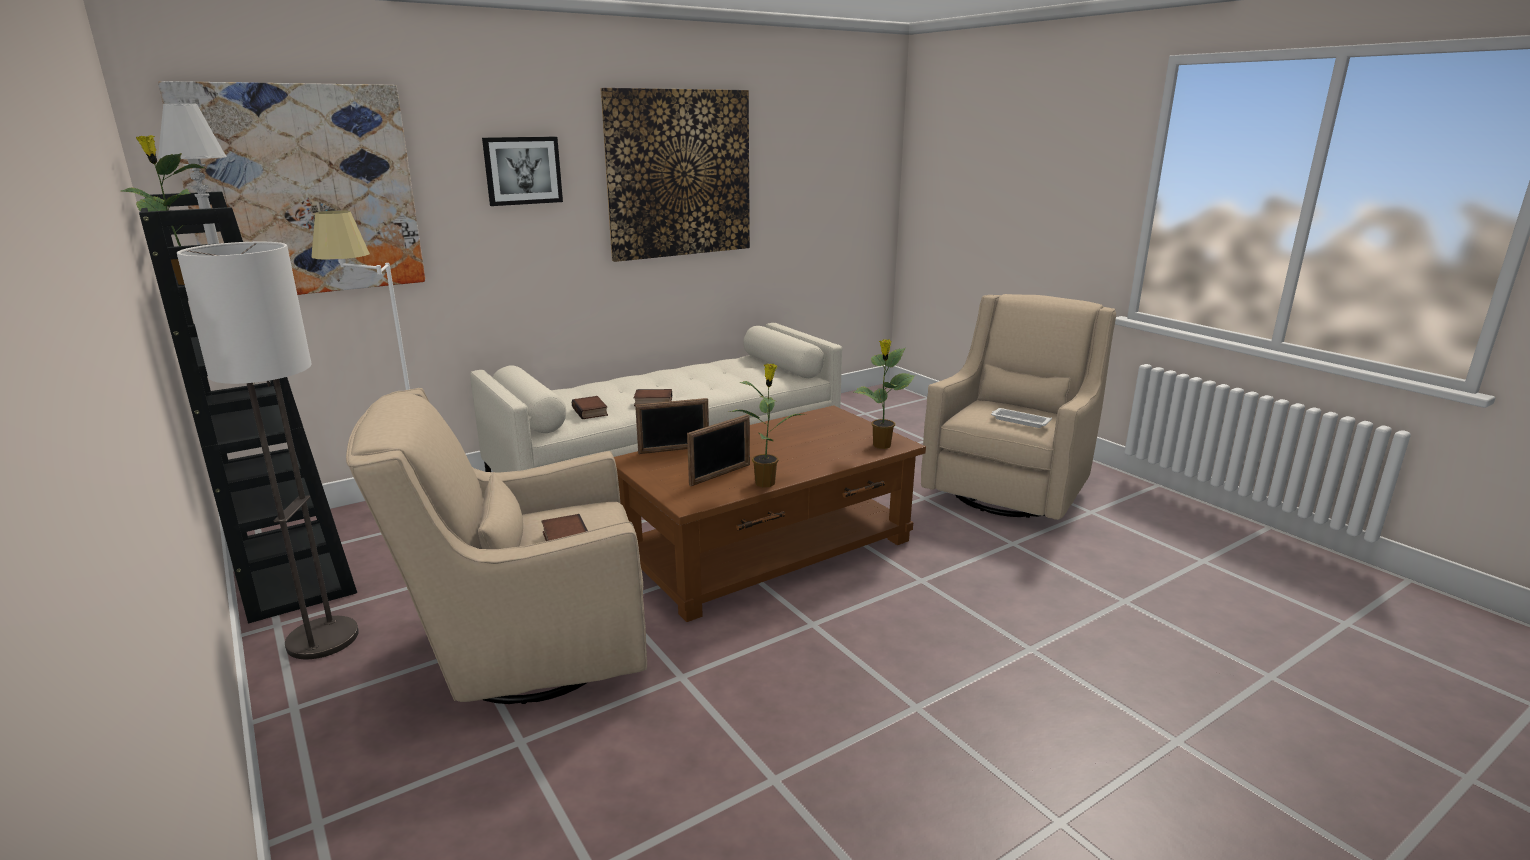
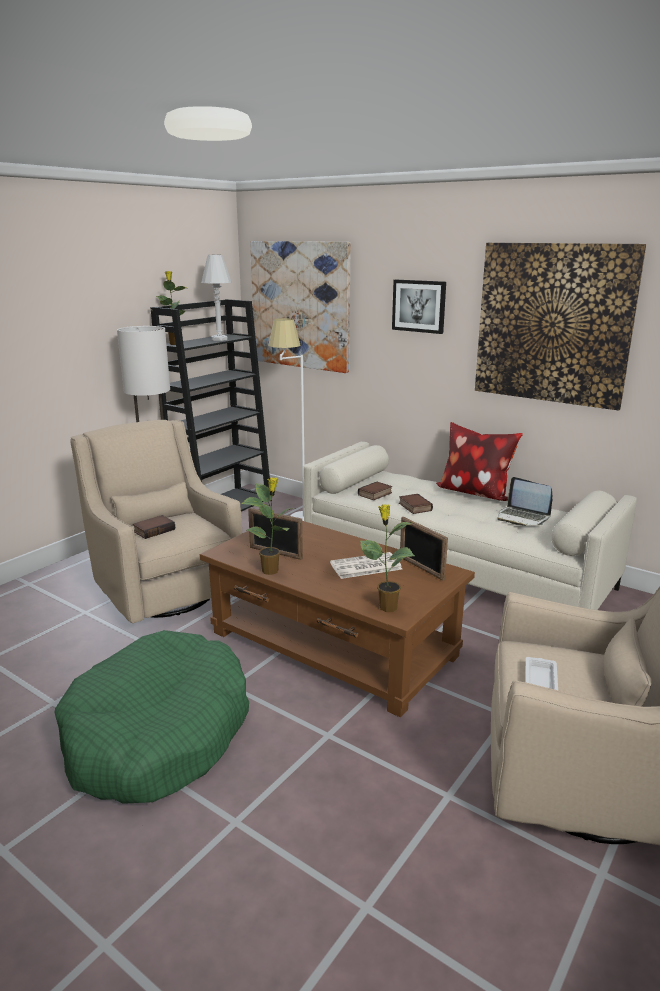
camera: 70 degrees right, 0 degrees up
picture frame [635,398,709,454] -> picture frame moved to [400,517,448,581]
none -> green dog bed [54,630,249,804]
none -> newspaper [330,552,402,579]
none -> pillow [436,422,523,501]
none -> laptop [497,477,552,526]

